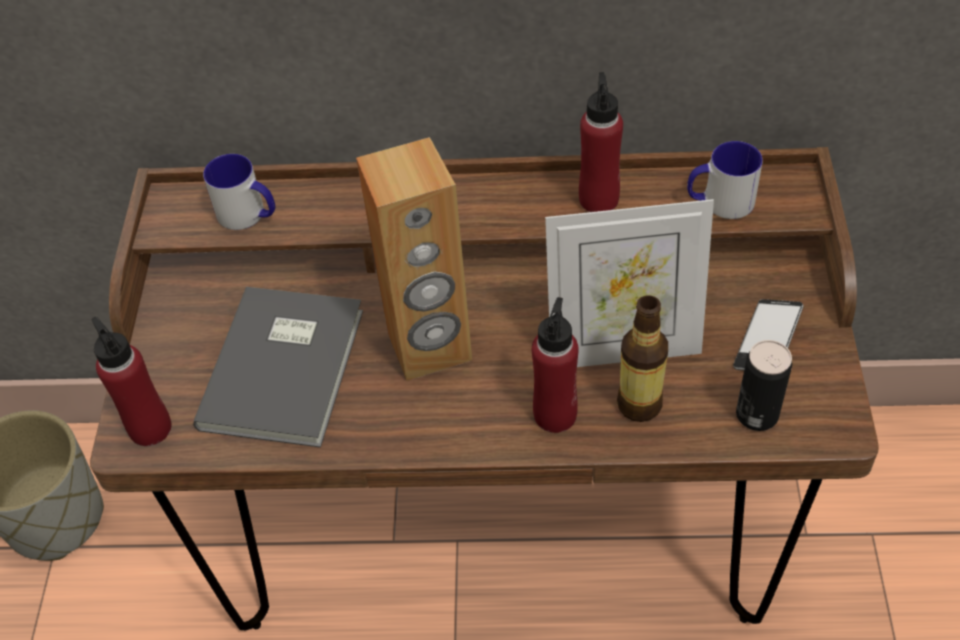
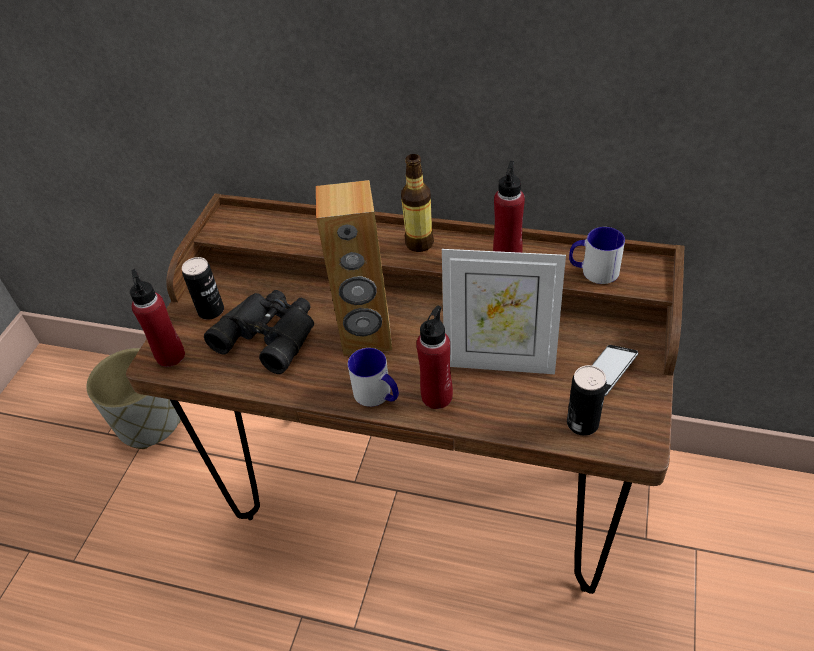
camera: 15 degrees right, 5 degrees down
grey book [193,287,363,448] -> black binoculars [204,290,314,374]
mug [203,154,275,230] -> mug moved to [348,348,399,407]
bottle [617,295,668,422] -> bottle moved to [401,154,434,252]
none -> can [182,257,224,320]

